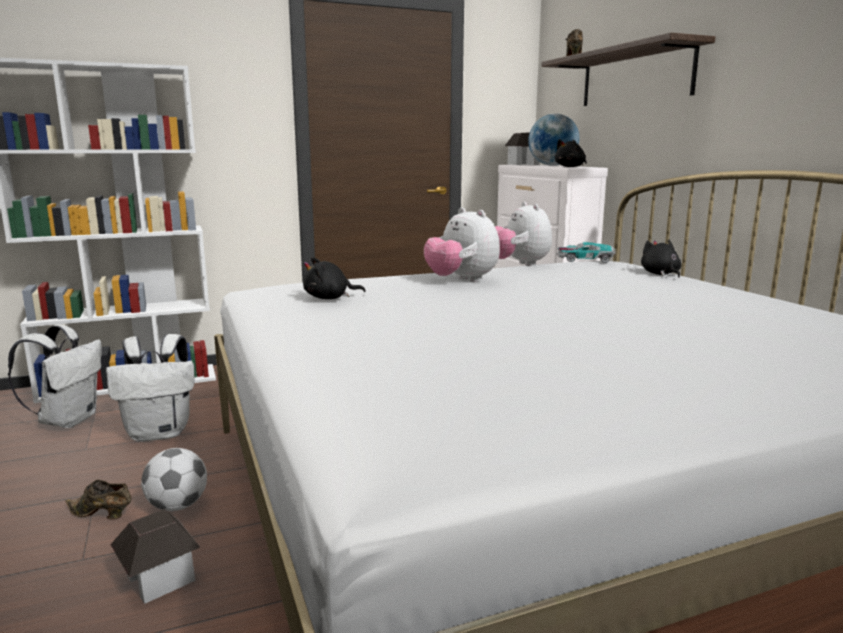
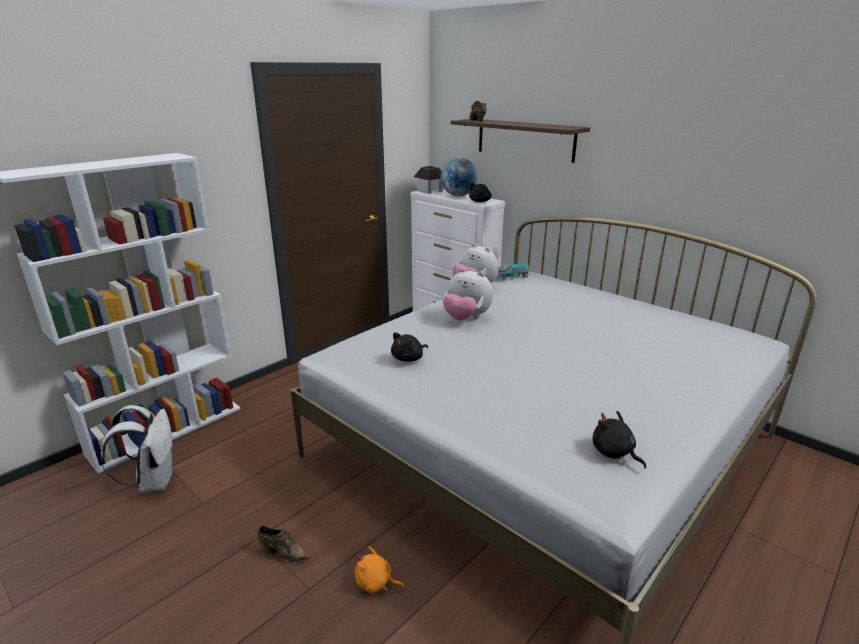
camera: 25 degrees left, 10 degrees up
brown shoe [65,480,132,520] -> brown shoe turned 150 degrees counterclockwise [257,525,310,563]
white backpack [106,334,195,442] -> none
toy house [110,509,200,604] -> orange plush toy [355,546,405,593]
football [141,448,207,511] -> none
black plush toy [641,240,682,277] -> black plush toy moved to [593,411,646,468]

